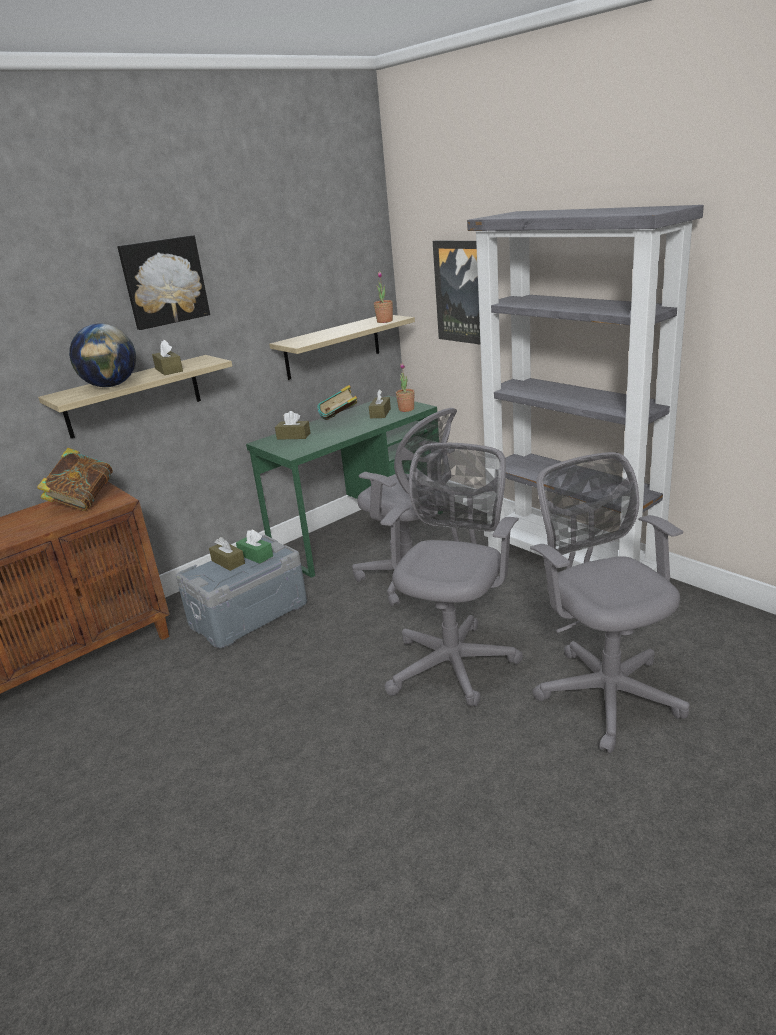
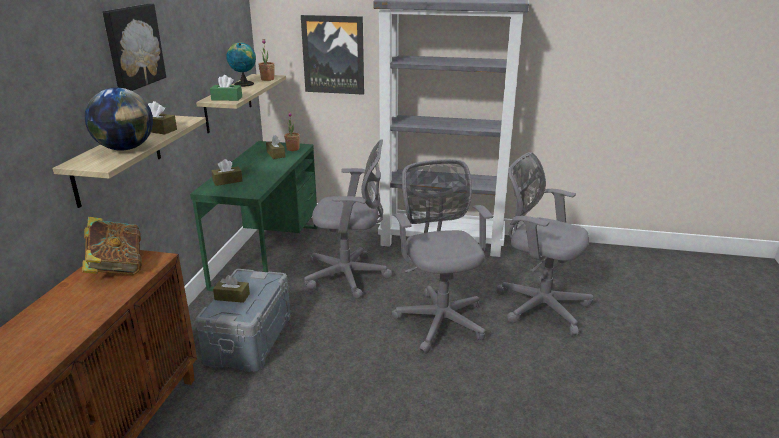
camera: 40 degrees left, 0 degrees up
green tissue box [236,529,273,564] -> green tissue box moved to [210,75,242,101]
book [317,385,357,420] -> none
none -> globe [226,42,256,87]

